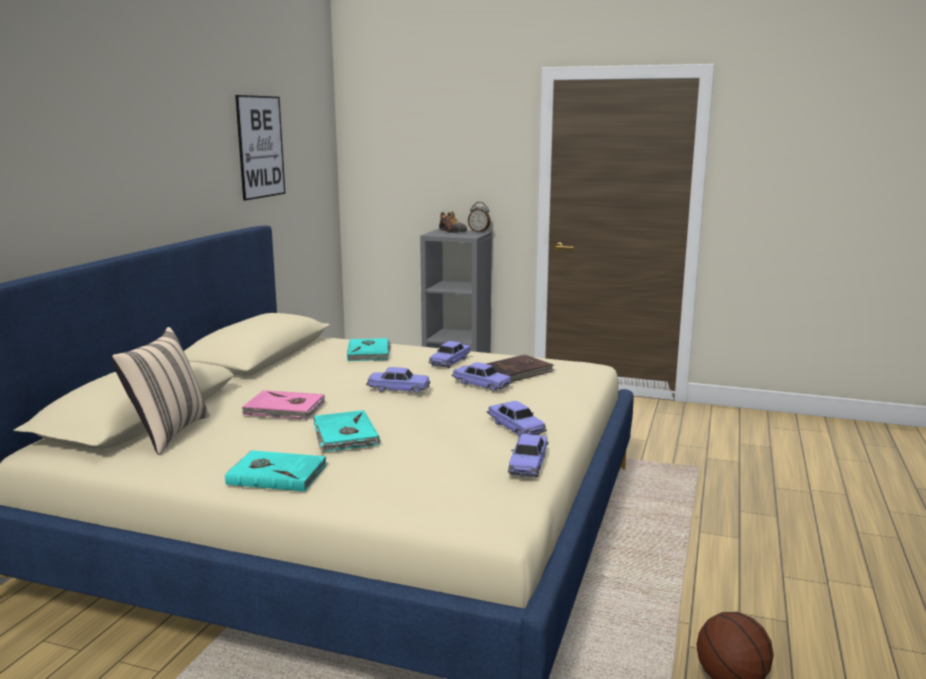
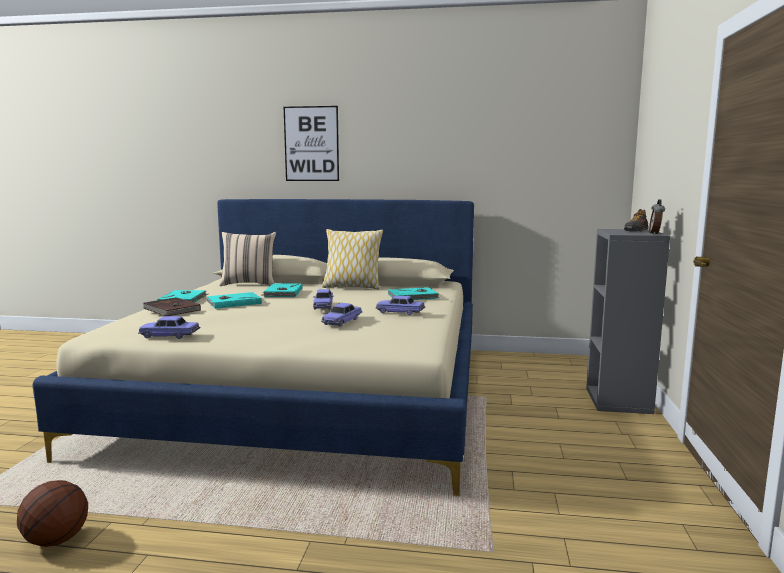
camera: 80 degrees right, 5 degrees down
picture [235,95,285,201] -> picture moved to [284,106,339,181]
pink book [241,390,325,419] -> turquoise book [262,283,303,297]
brown book [486,355,556,382] -> brown book moved to [143,297,201,316]
toy car [487,401,547,438] -> none
none -> pillow [322,229,383,289]

